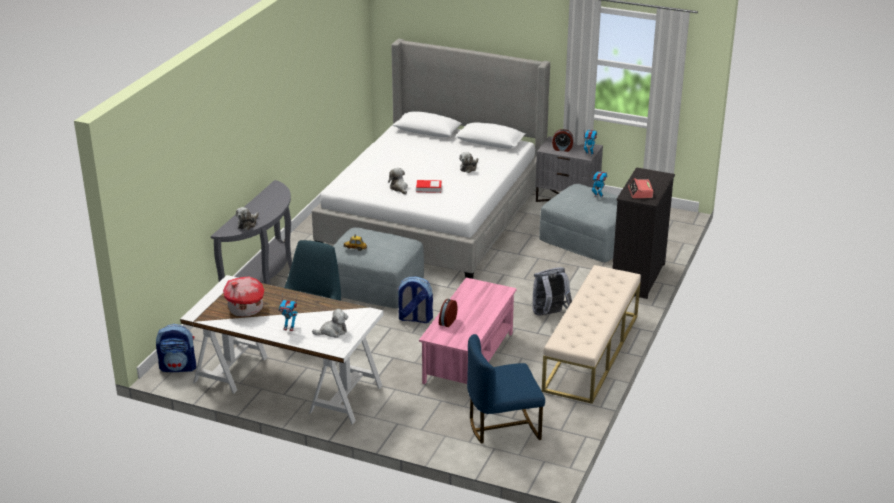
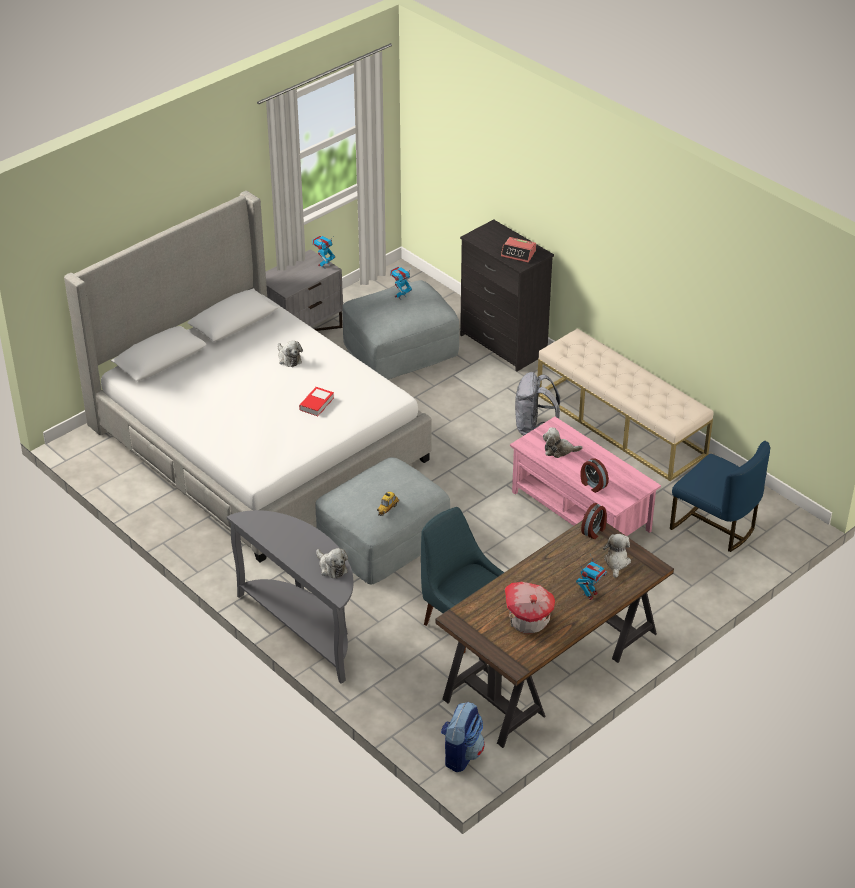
camera: 65 degrees left, 10 degrees up
white desk [180,275,384,425] -> brown desk [436,520,674,748]
plush toy [388,168,408,194] -> plush toy moved to [543,427,583,458]
backpack [397,276,433,323] -> none
blue chair [467,334,545,444] -> blue chair turned 60 degrees counterclockwise [670,441,770,552]
alarm clock [552,129,574,152] -> alarm clock moved to [581,503,607,539]

